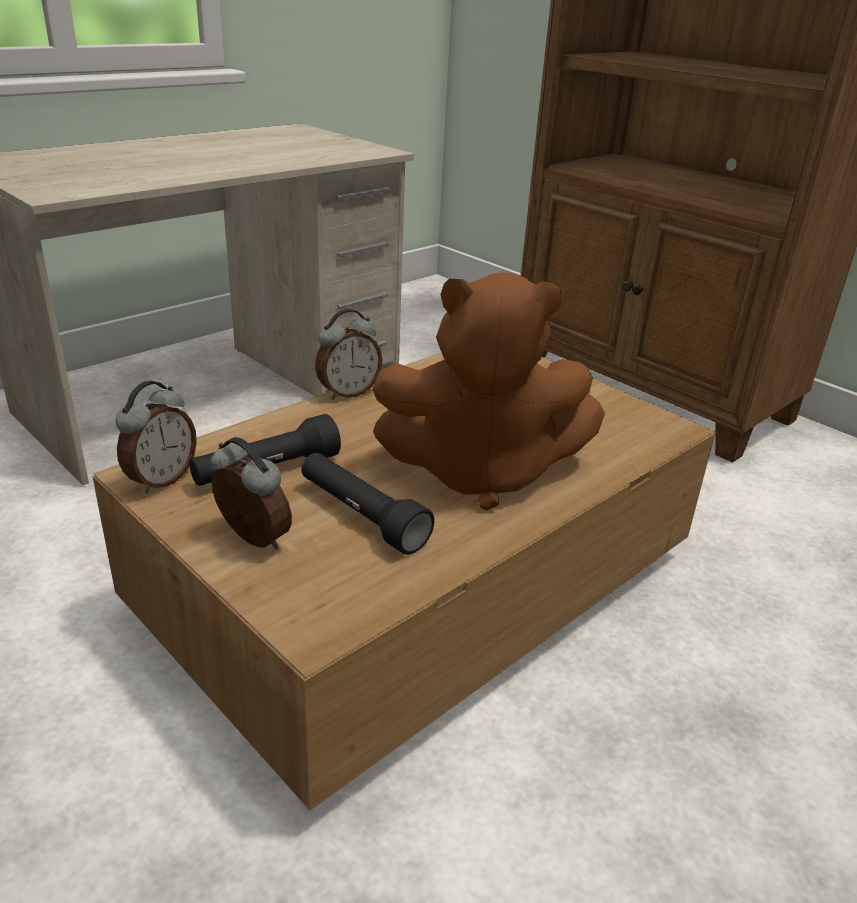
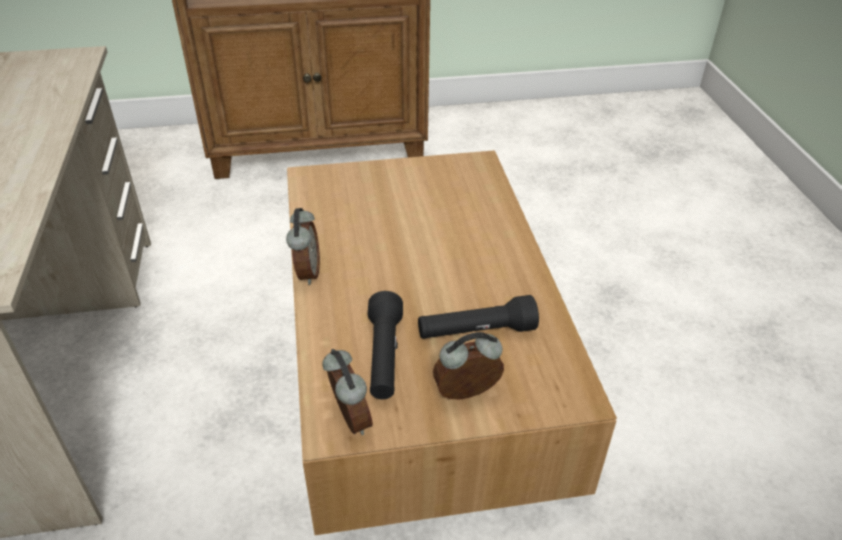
camera: 55 degrees left, 10 degrees up
brown plush toy [372,273,605,511] -> none

